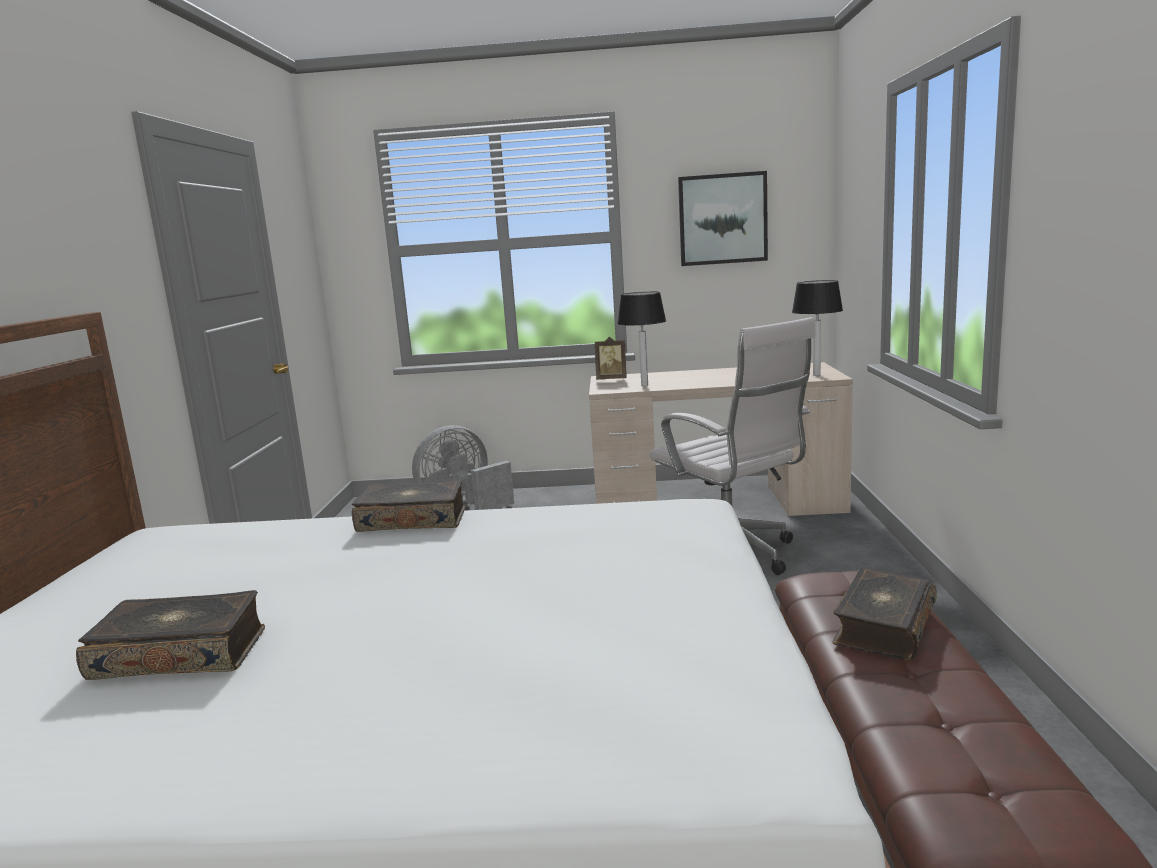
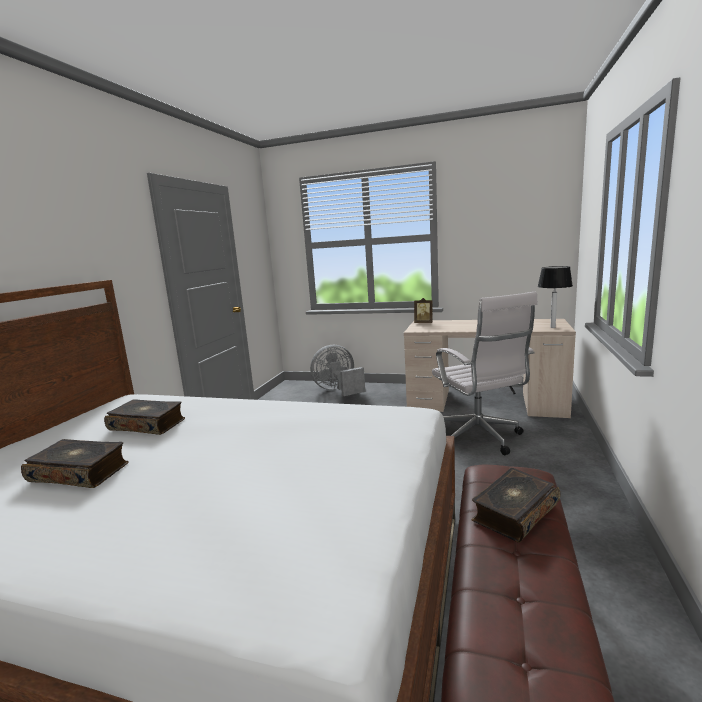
camera: 15 degrees right, 0 degrees up
book [352,479,466,532] -> book moved to [104,399,185,435]
table lamp [617,292,666,386] -> none
picture [678,171,768,266] -> none

